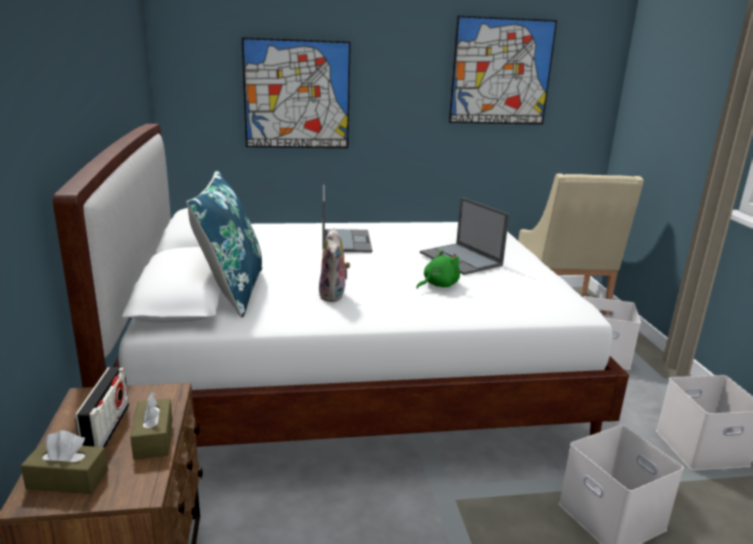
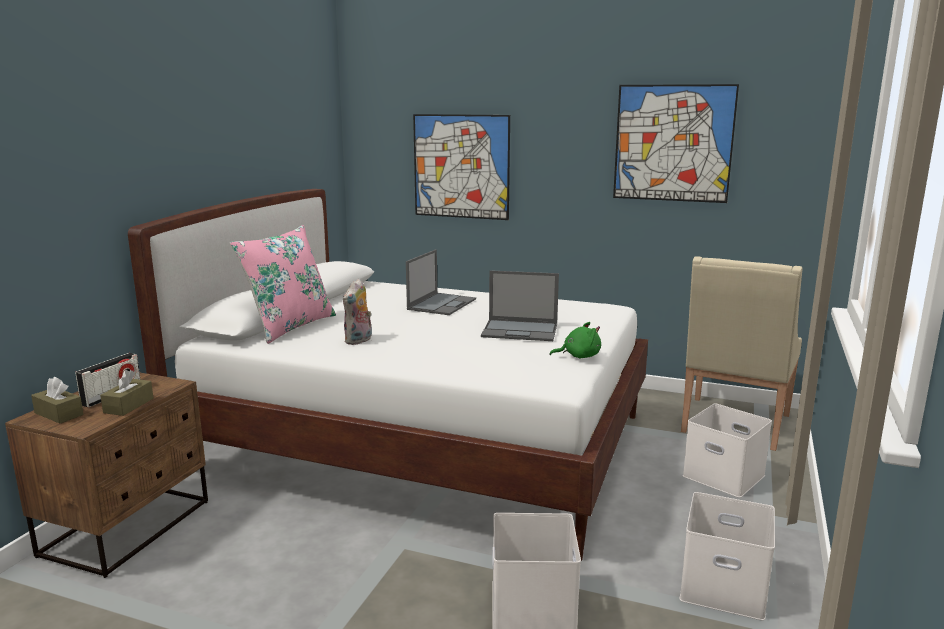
camera: 30 degrees right, 5 degrees down
blue pillow [186,170,262,317] -> pink pillow [230,225,336,344]
green plush toy [416,250,460,289] -> green plush toy moved to [550,322,601,358]
laptop [420,197,509,275] -> laptop turned 75 degrees counterclockwise [481,270,559,341]

